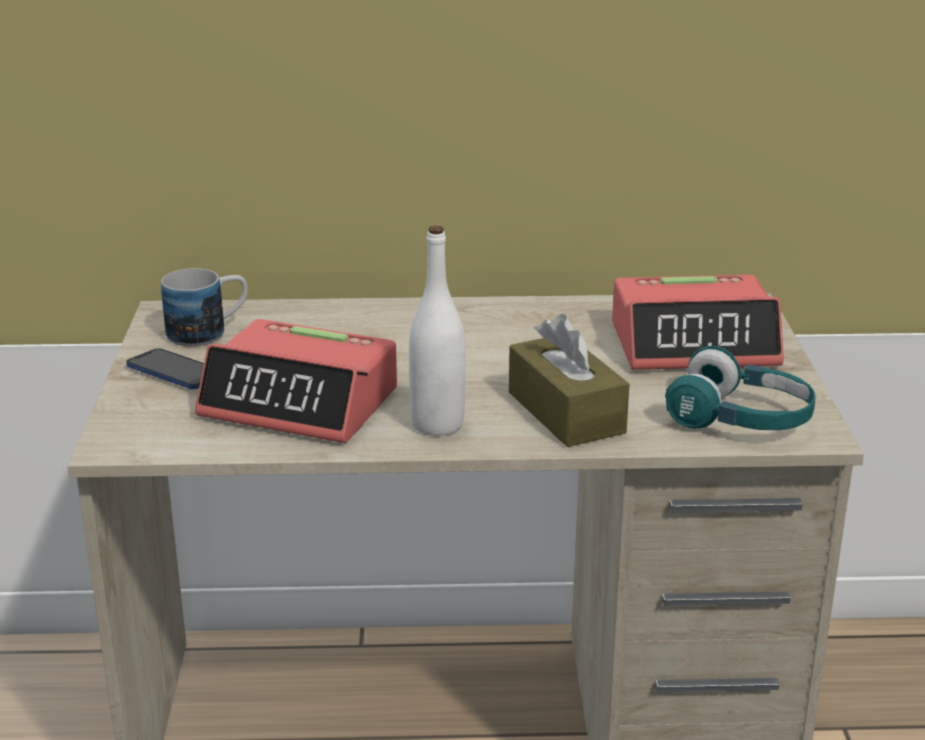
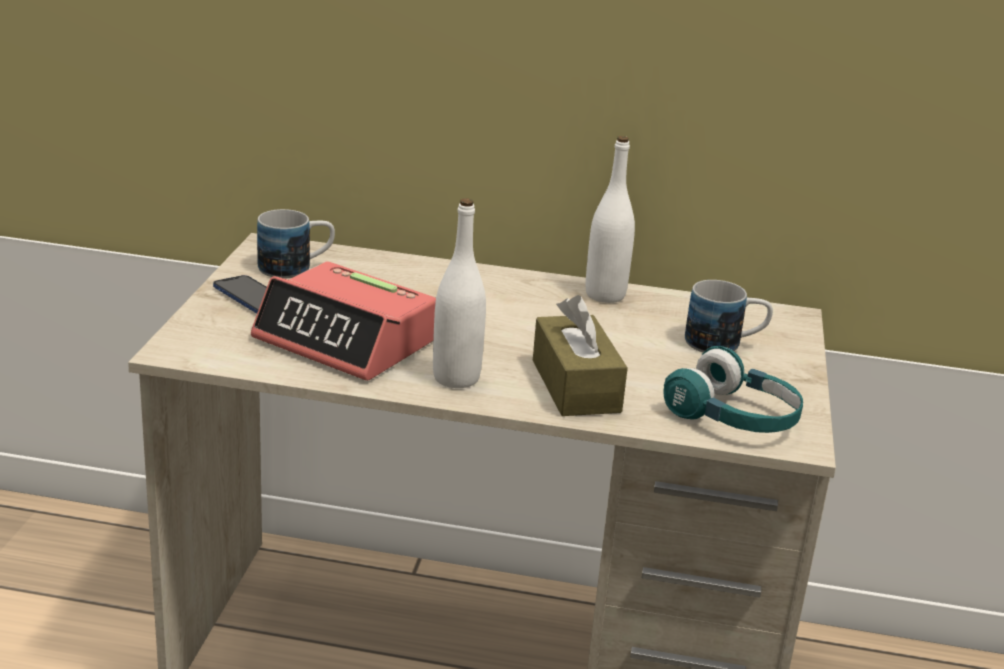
camera: 10 degrees right, 0 degrees up
alarm clock [612,275,784,370] -> mug [685,280,773,352]
none -> white bottle [586,136,635,303]

